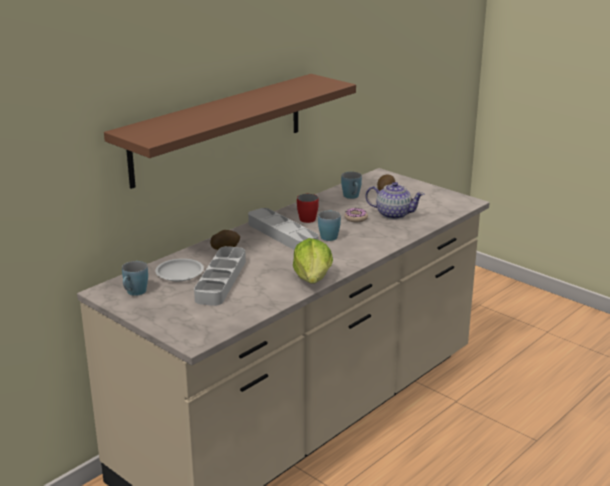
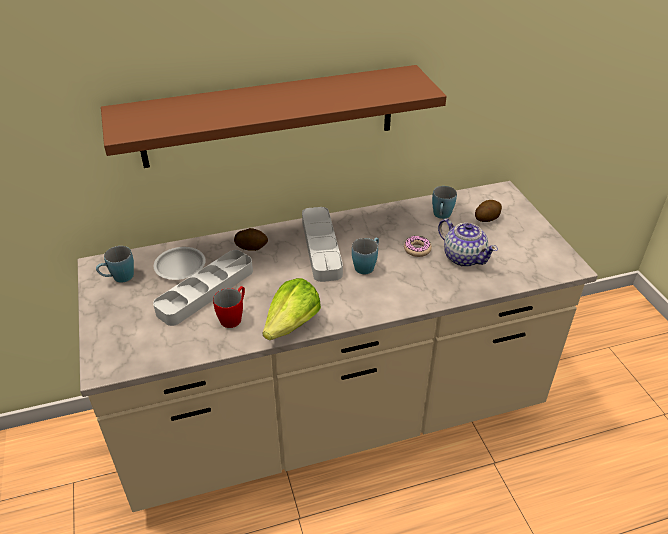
camera: 30 degrees right, 15 degrees up
red mug [297,194,319,223] -> red mug moved to [213,286,245,328]

